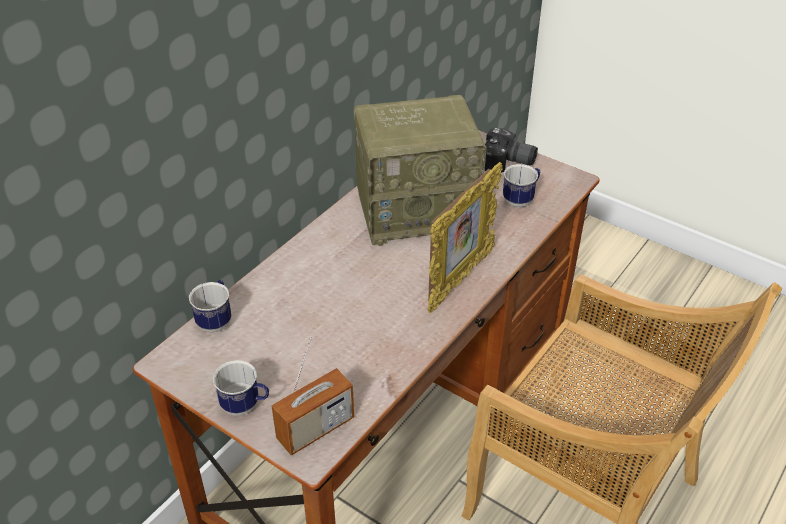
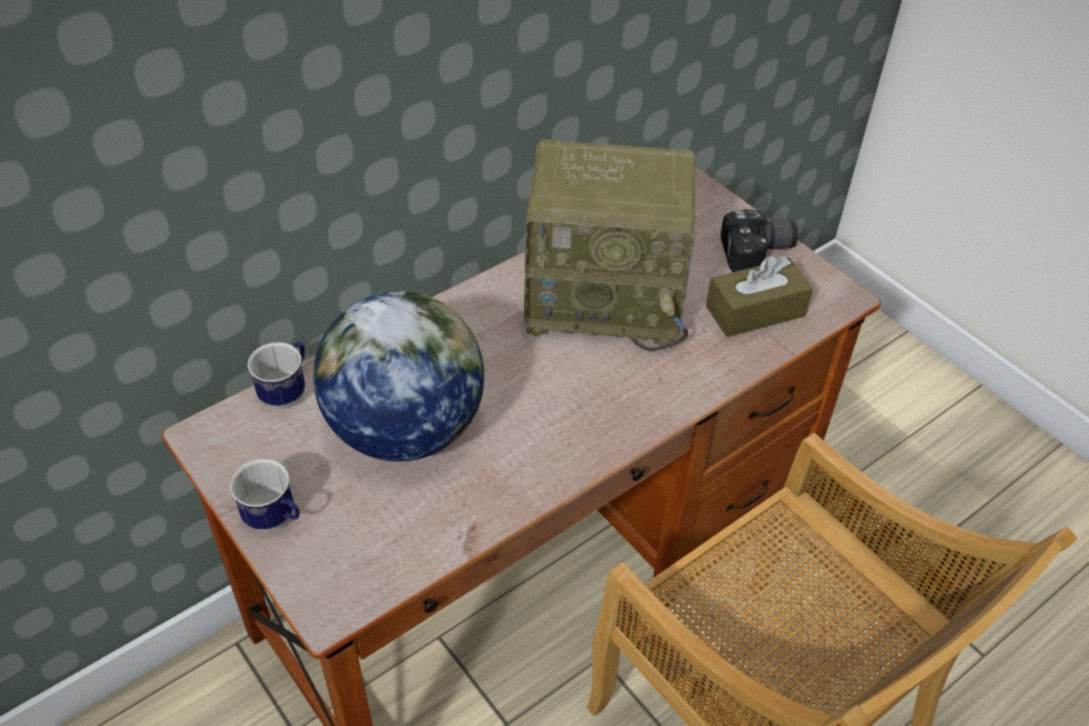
camera: 15 degrees right, 5 degrees up
radio [271,336,354,456] -> none
picture frame [427,162,503,313] -> none
camera [485,128,538,173] -> camera turned 45 degrees counterclockwise [721,209,798,272]
mug [503,164,540,208] -> brown tissue box [706,256,813,337]
none -> globe [313,291,485,462]

